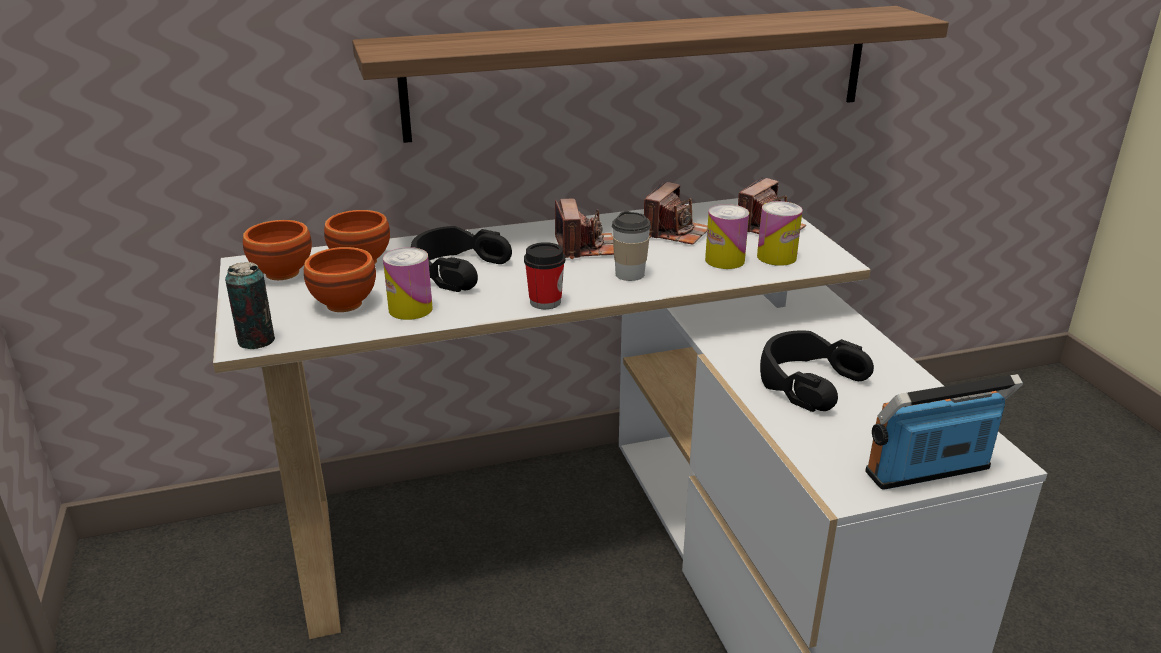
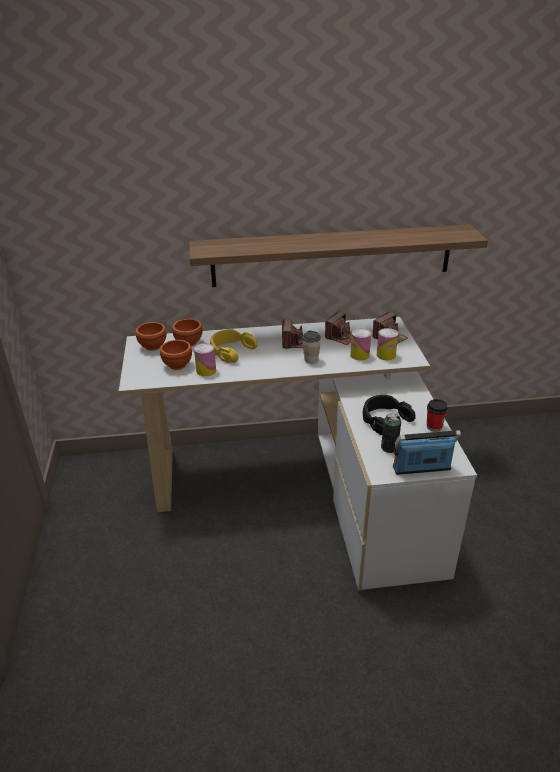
camera: 10 degrees right, 5 degrees up
can [225,262,275,349] -> can moved to [381,413,401,453]
black headphones [411,226,512,292] -> yellow headphones [210,329,258,363]
cup [524,242,565,309] -> cup moved to [427,399,448,432]

